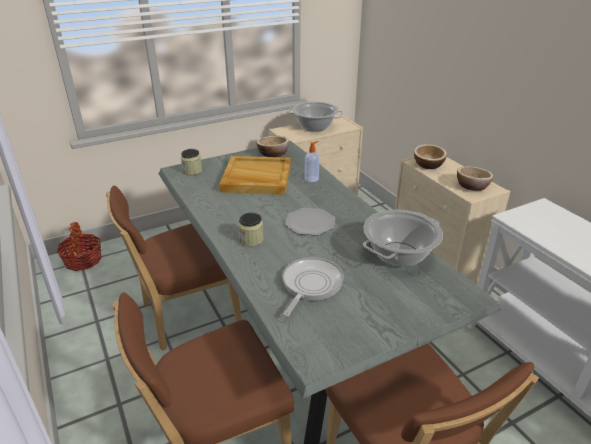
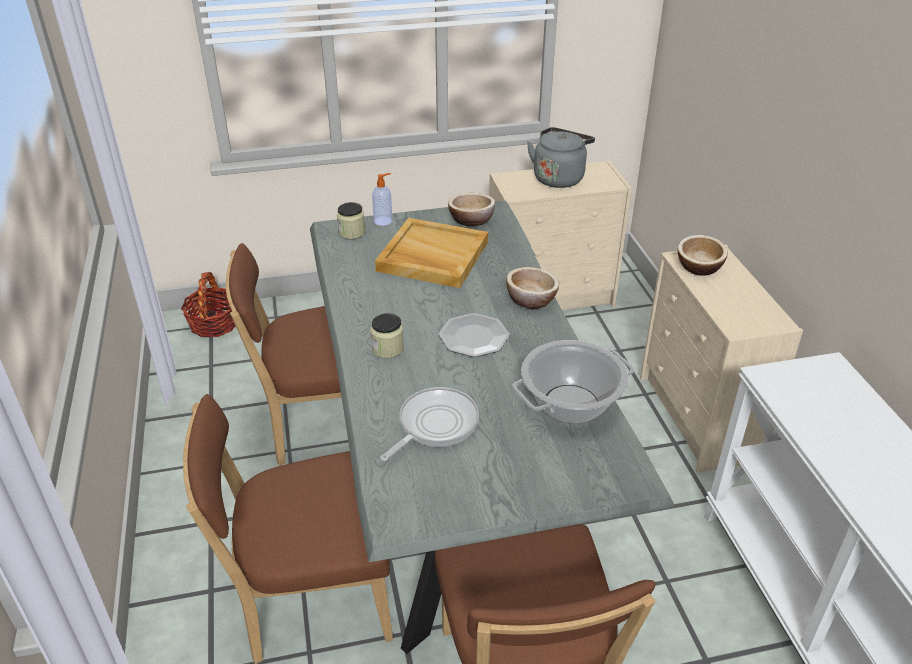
camera: 15 degrees right, 5 degrees up
cooking pot [287,102,343,132] -> grey kettle [527,127,595,188]
soap dispenser [305,141,319,182] -> soap dispenser moved to [372,173,392,226]
bowl [457,166,493,191] -> bowl moved to [506,267,559,309]

